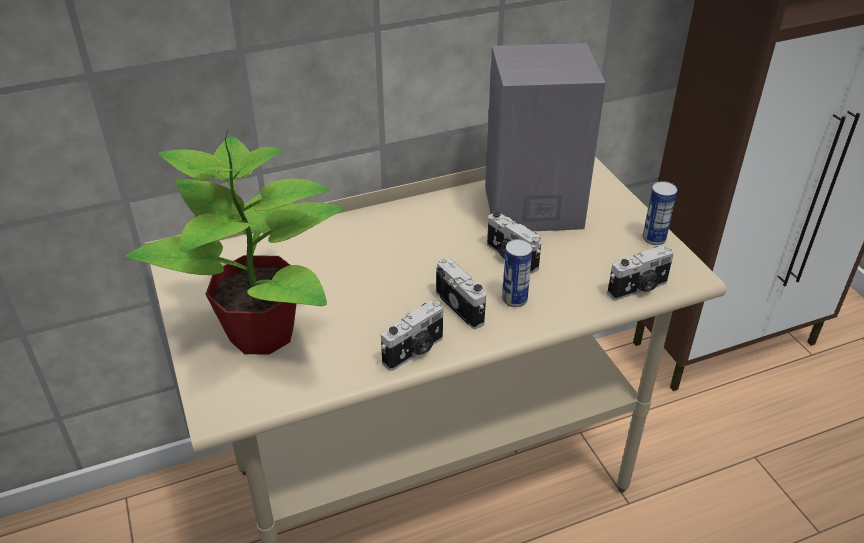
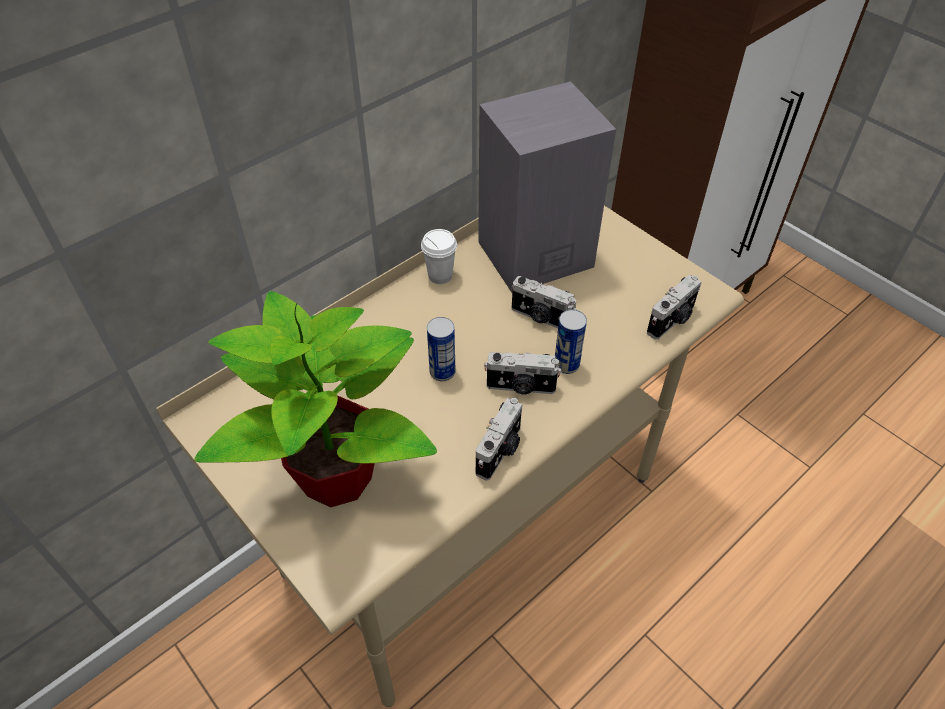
camera: 20 degrees left, 10 degrees up
camera [436,258,486,329] -> camera turned 150 degrees clockwise [484,352,561,395]
can [643,181,677,245] -> can moved to [427,317,456,381]
none -> white cup [421,229,457,284]

